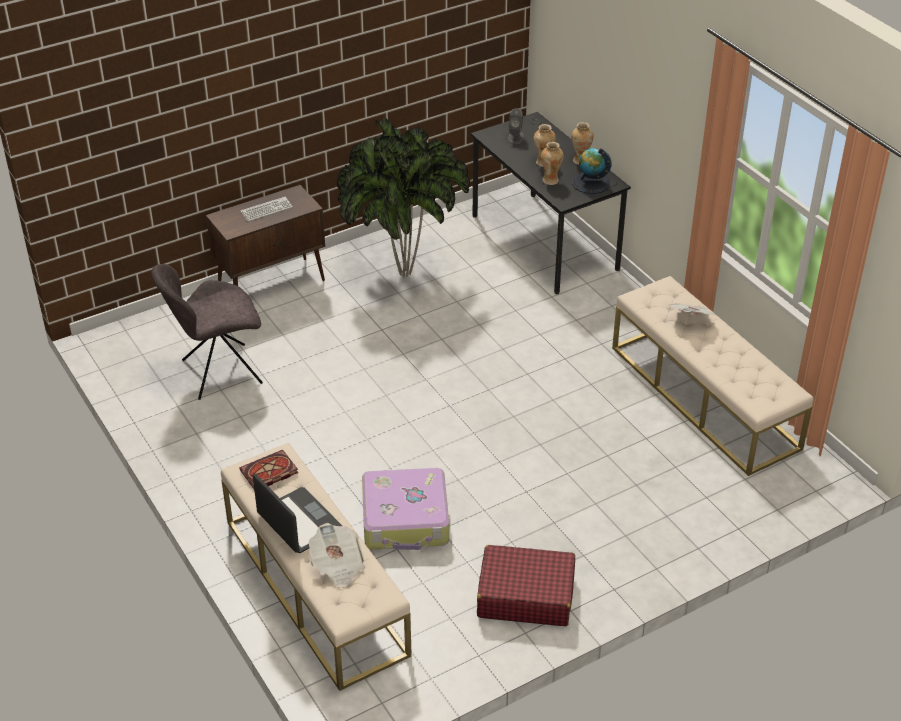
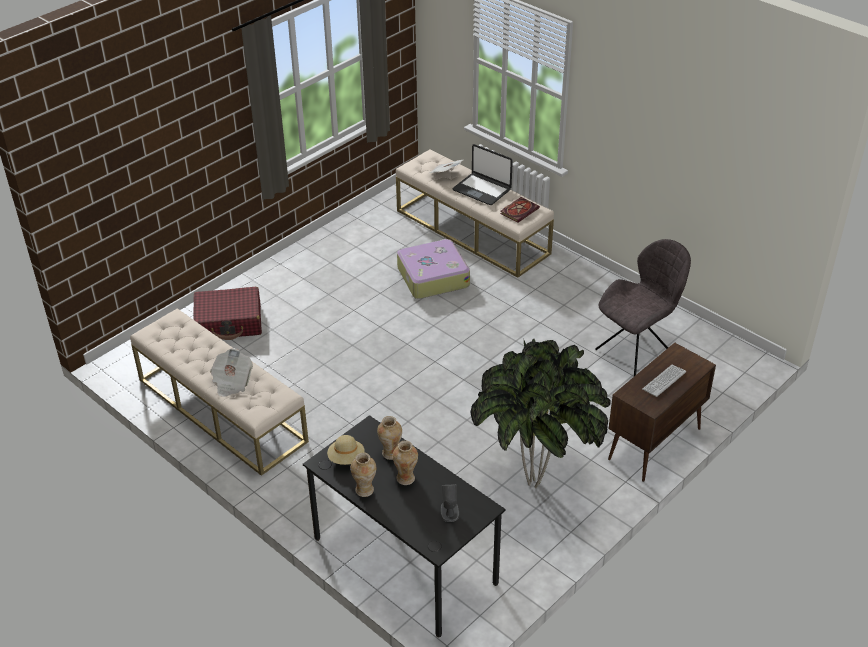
camera: 165 degrees right, 0 degrees up
red suitcase [477,545,575,626] -> red suitcase moved to [193,287,262,340]
globe [572,148,611,194] -> beige hat [327,435,365,465]

